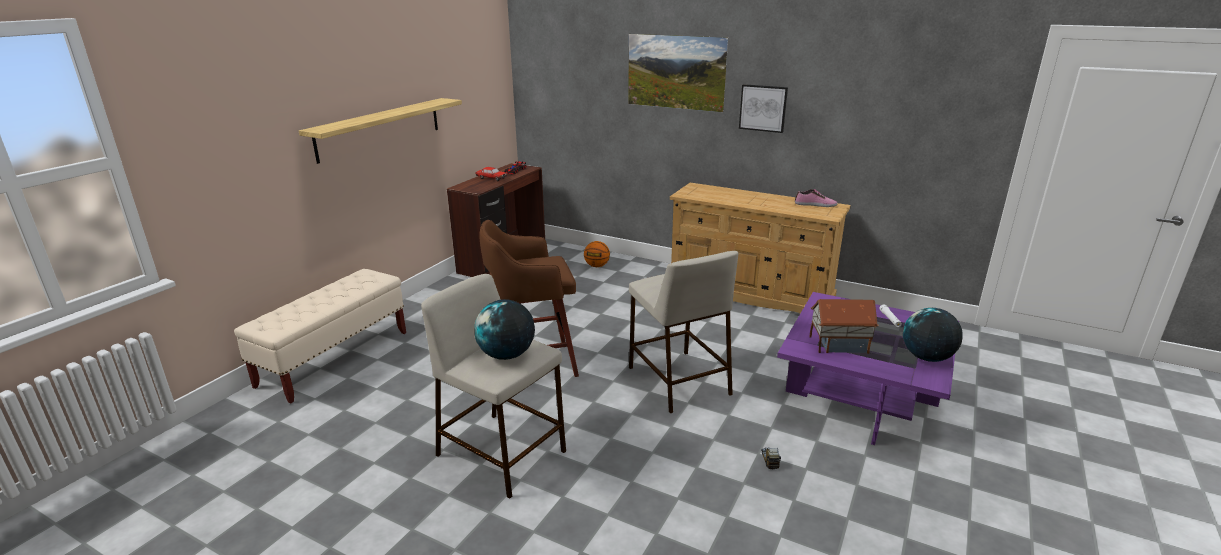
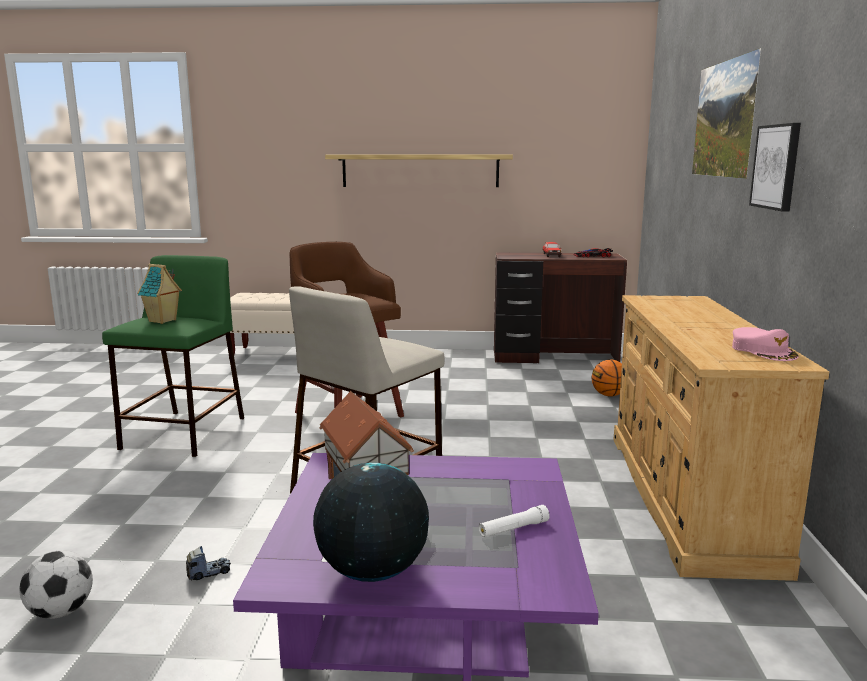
camera: 65 degrees right, 10 degrees down
beige stool [421,274,566,499] -> green stool [102,255,244,457]
globe [474,299,535,360] -> toy house [137,264,182,324]
shoe [795,189,838,207] -> pink cap [732,327,799,361]
none -> football [19,550,93,619]

